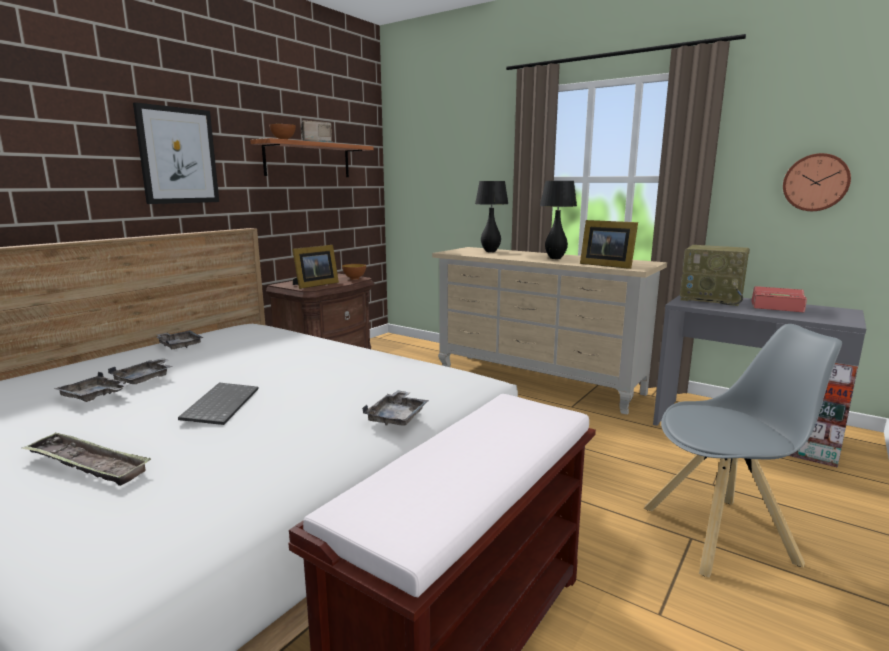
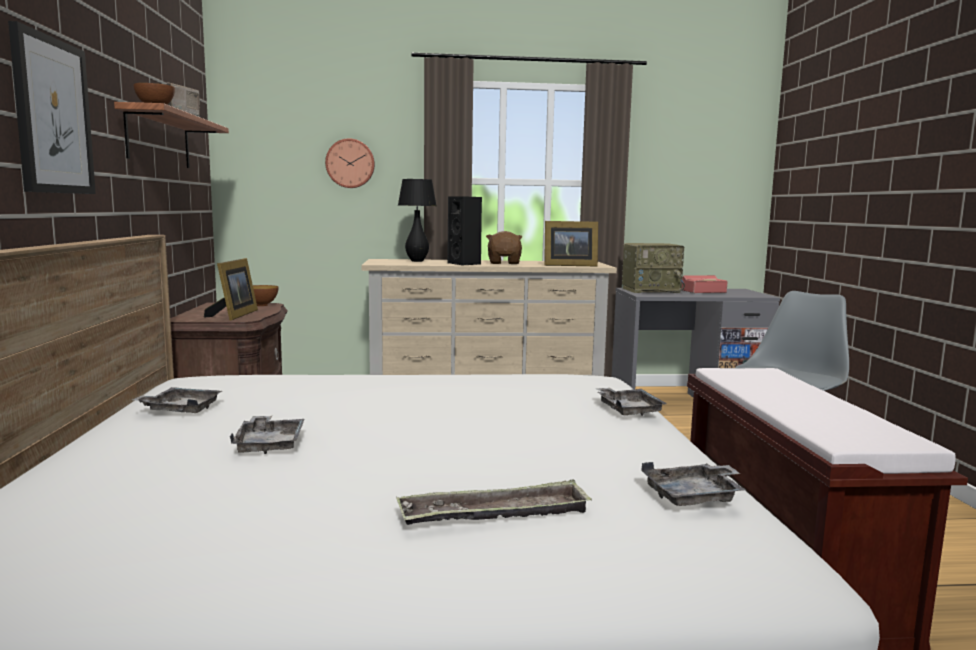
camera: 40 degrees left, 5 degrees down
grey tray [54,372,129,402] -> grey tray moved to [642,462,746,506]
keyboard [178,383,258,425] -> none
black table lamp [540,181,577,259] -> brown plush toy [486,231,522,264]
wall clock [783,153,851,211] -> wall clock moved to [325,138,375,188]
none -> black speaker [447,196,482,266]

